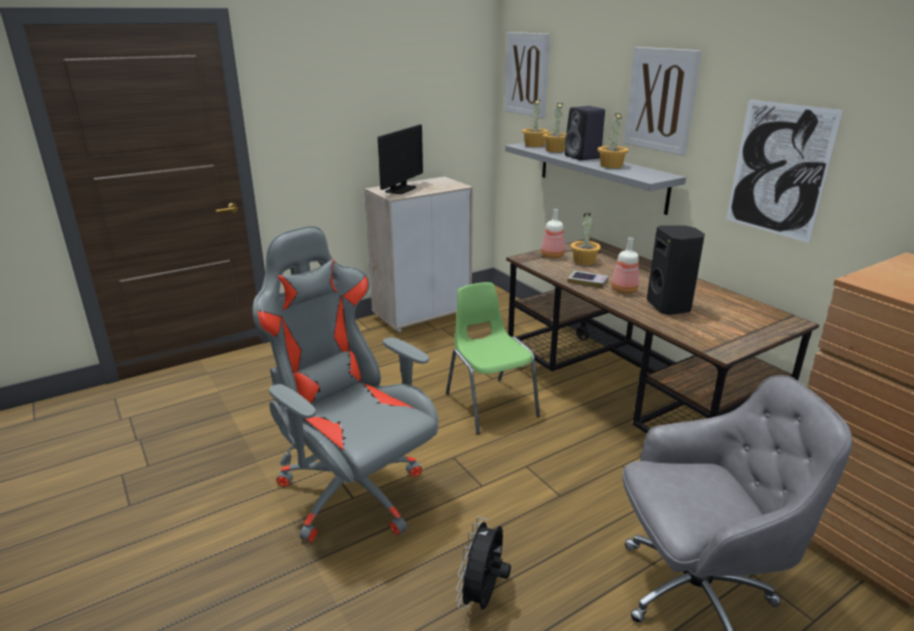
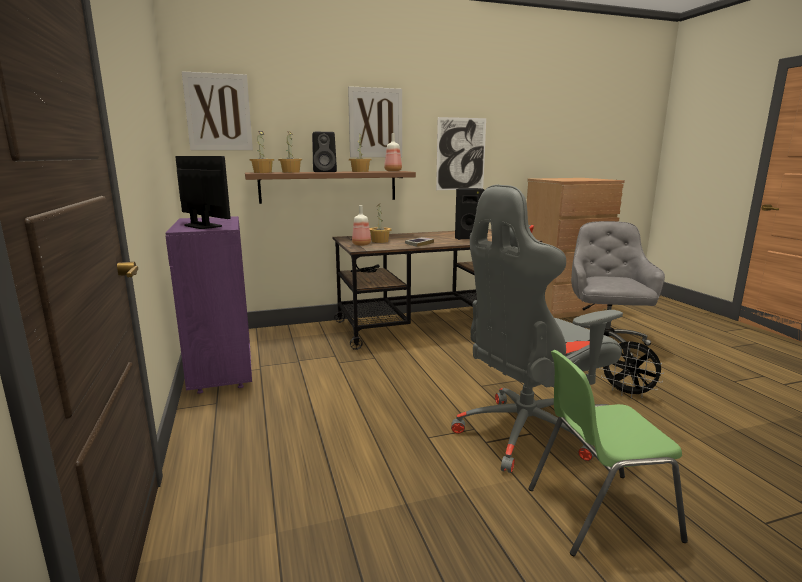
camera: 75 degrees left, 10 degrees down
beige cabinet [364,176,473,332] -> purple cabinet [165,216,252,394]
green chair [446,282,540,434] -> green chair moved to [528,350,688,556]
grey shelf [505,143,686,215] -> brown shelf [245,171,416,204]
bottle [611,238,639,294] -> bottle moved to [384,133,402,171]

